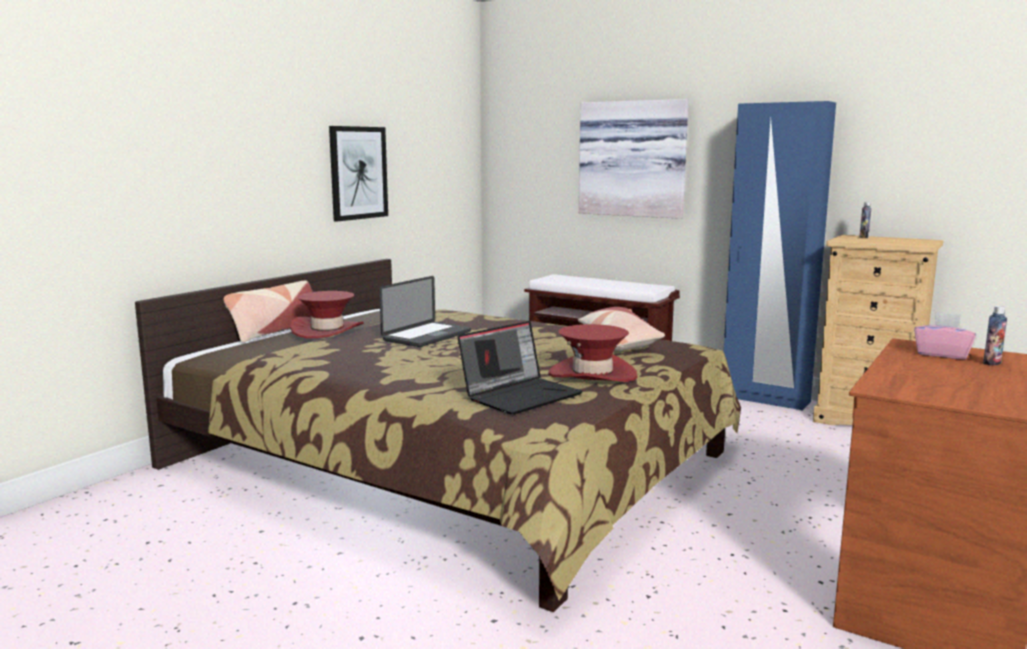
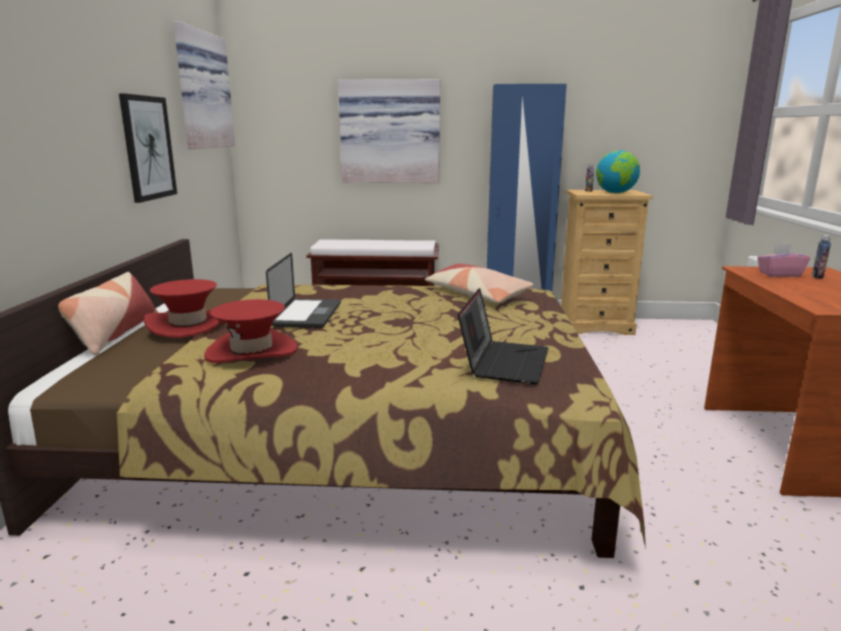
camera: 30 degrees left, 5 degrees up
red hat [548,324,638,382] -> red hat moved to [204,299,298,363]
none -> picture [174,21,235,149]
none -> globe [596,150,640,193]

